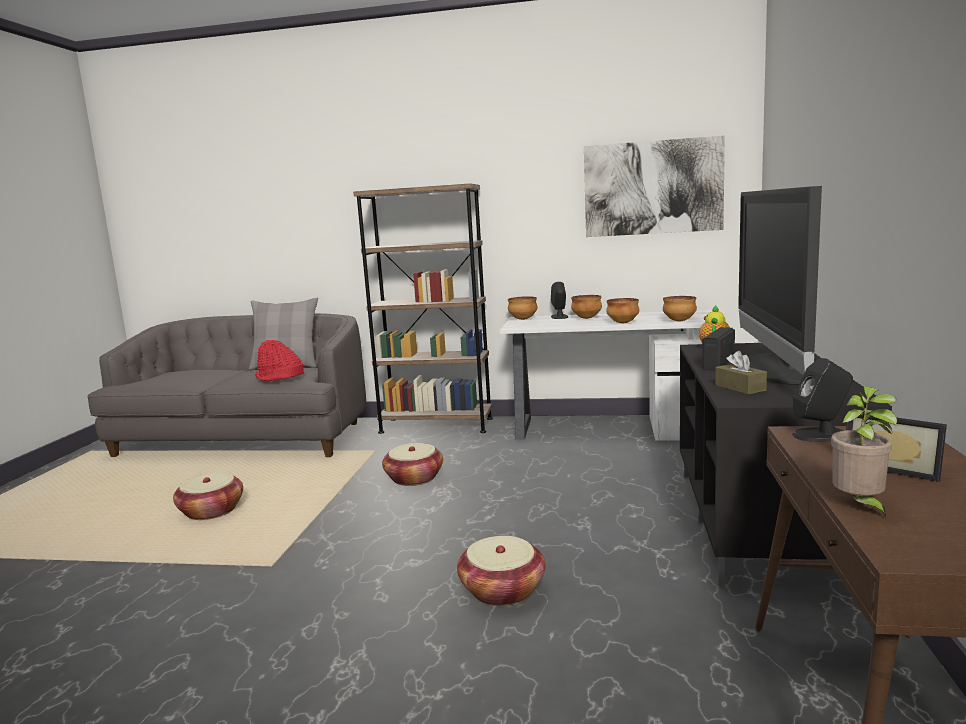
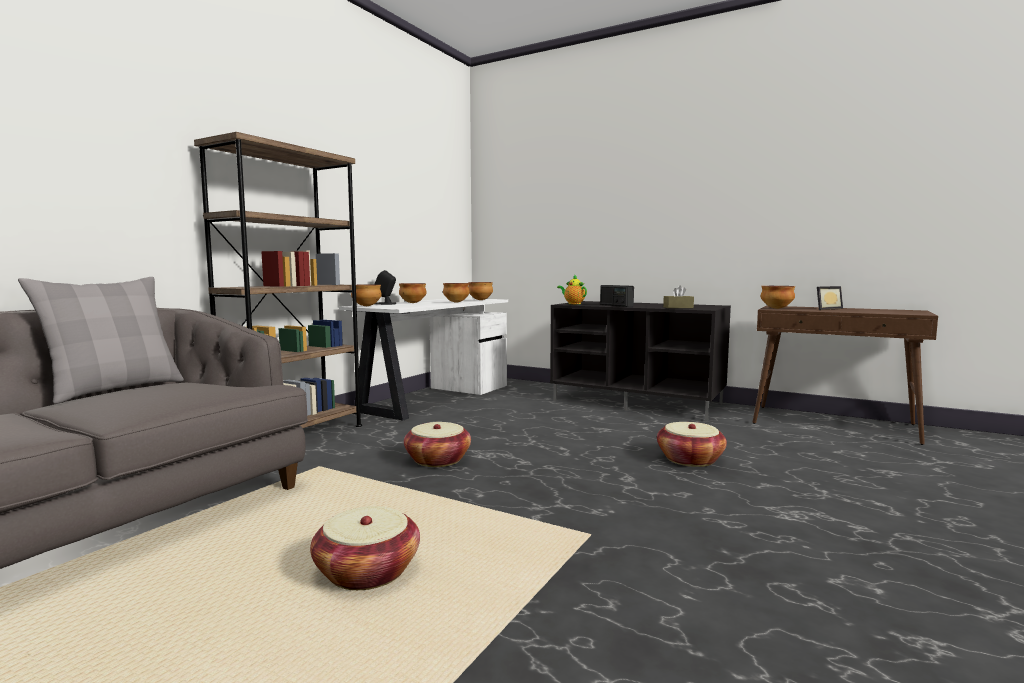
camera: 70 degrees left, 5 degrees down
red hat [255,340,304,381] -> none
picture [584,135,725,237] -> none
television [738,186,822,385] -> none
black speaker [792,358,853,442] -> bowl [761,286,795,309]
potted plant [831,386,897,519] -> none

